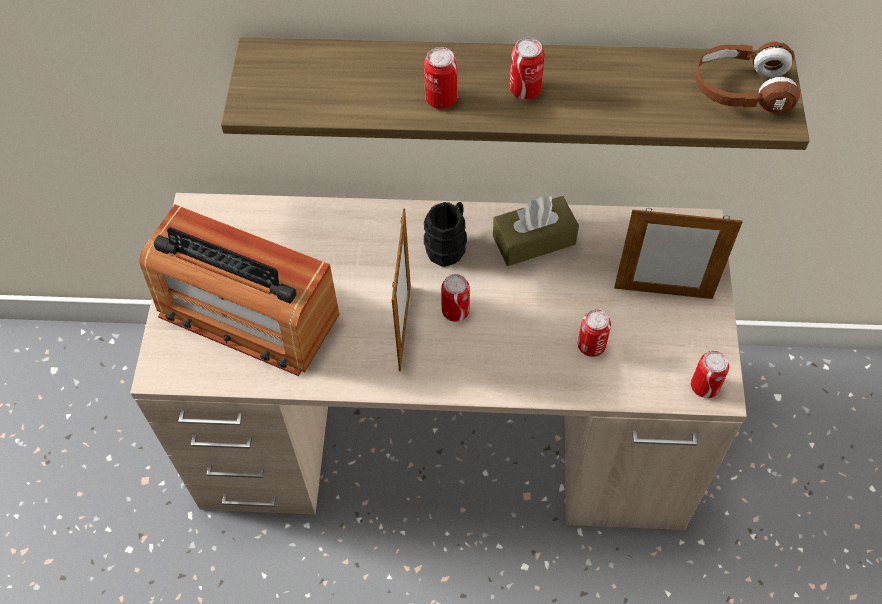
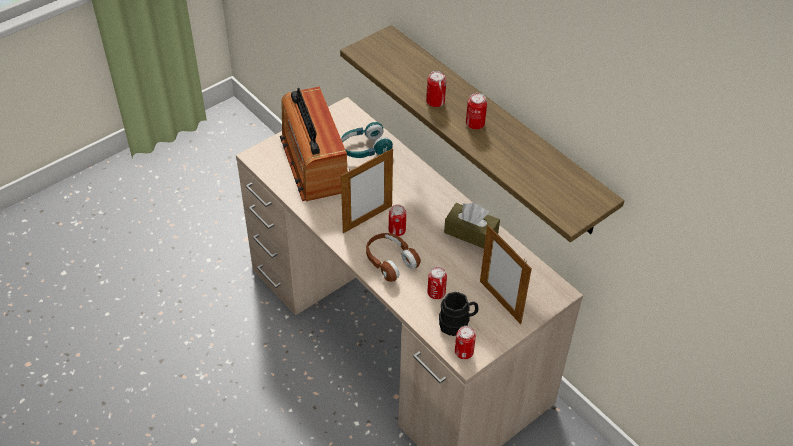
camera: 45 degrees right, 10 degrees down
black mug [424,202,467,267] -> black mug moved to [439,292,478,336]
brown headphones [695,42,800,114] -> brown headphones moved to [366,233,421,282]
none -> turquoise headphones [341,122,393,158]

